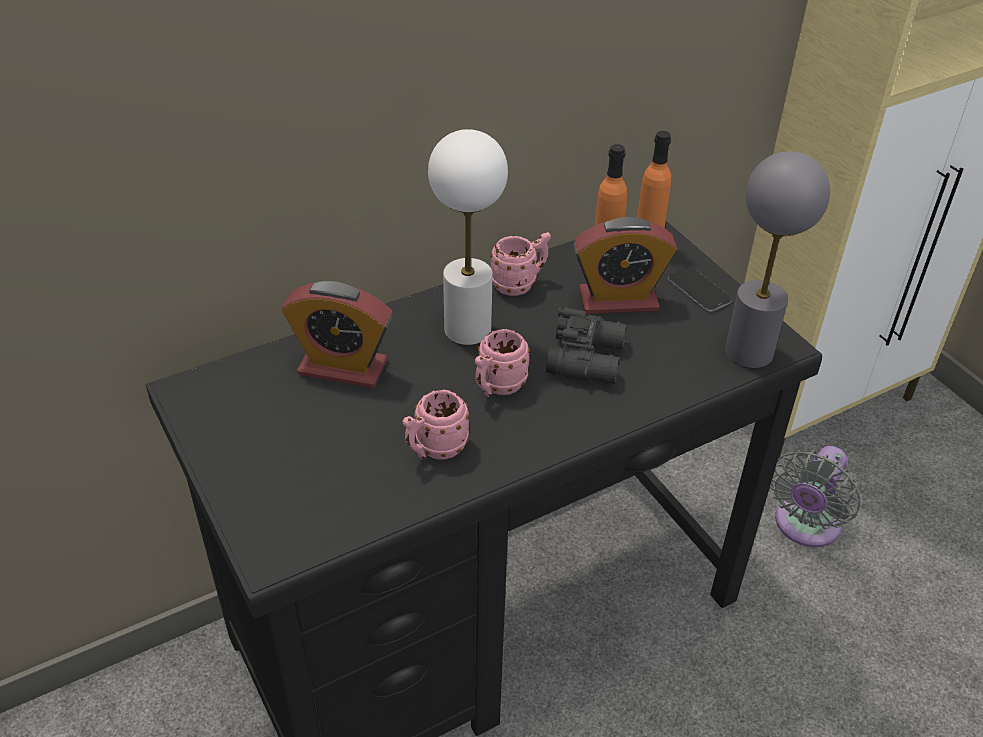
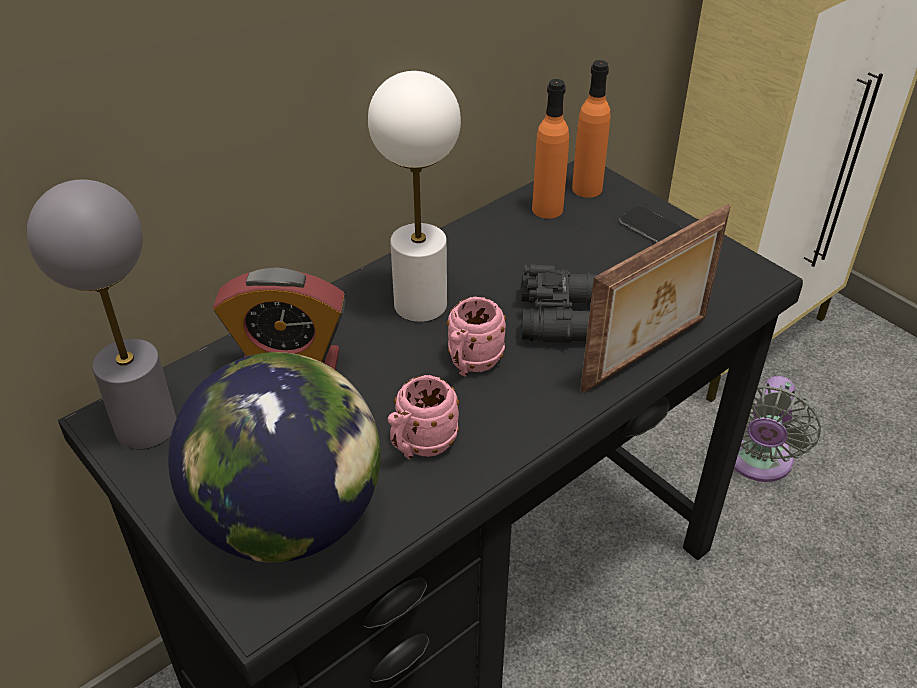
camera: 10 degrees left, 0 degrees up
pink mug [490,232,551,296] -> none
alarm clock [573,217,677,314] -> none
grey table lamp [725,151,830,368] -> grey table lamp moved to [27,180,177,449]
none -> globe [168,352,381,562]
none -> picture frame [580,204,731,393]

